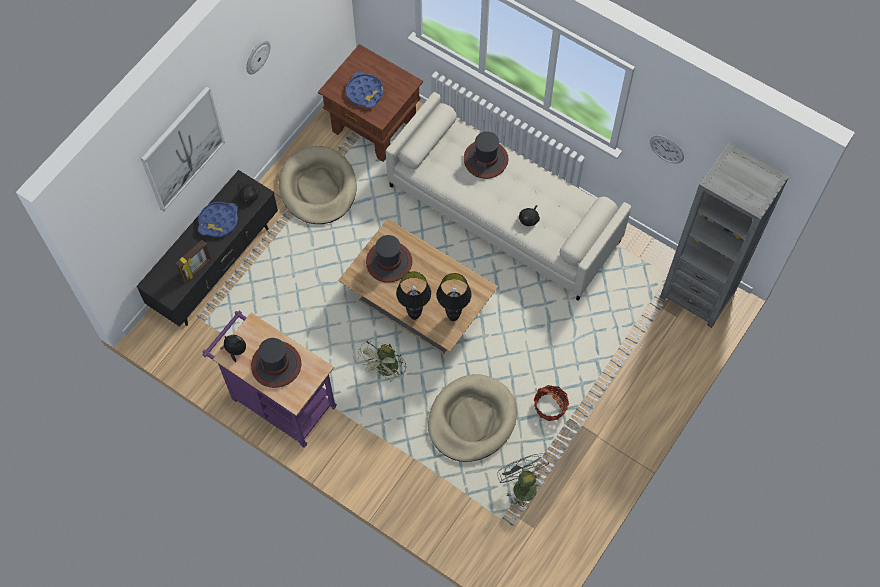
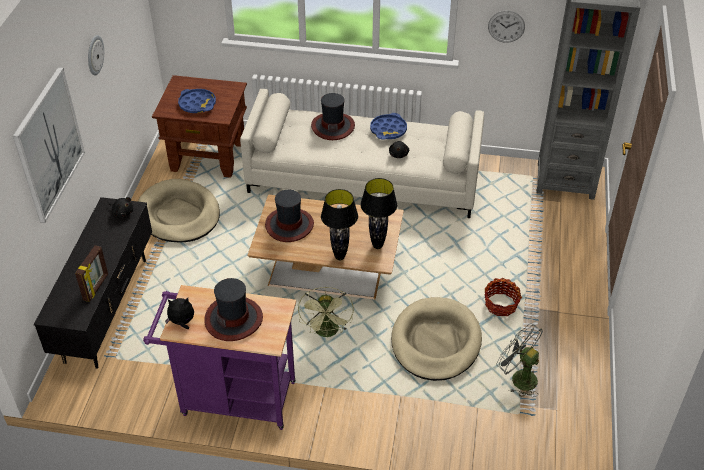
camera: 25 degrees left, 20 degrees down
blue tray [198,202,238,237] -> blue tray moved to [370,113,407,140]

